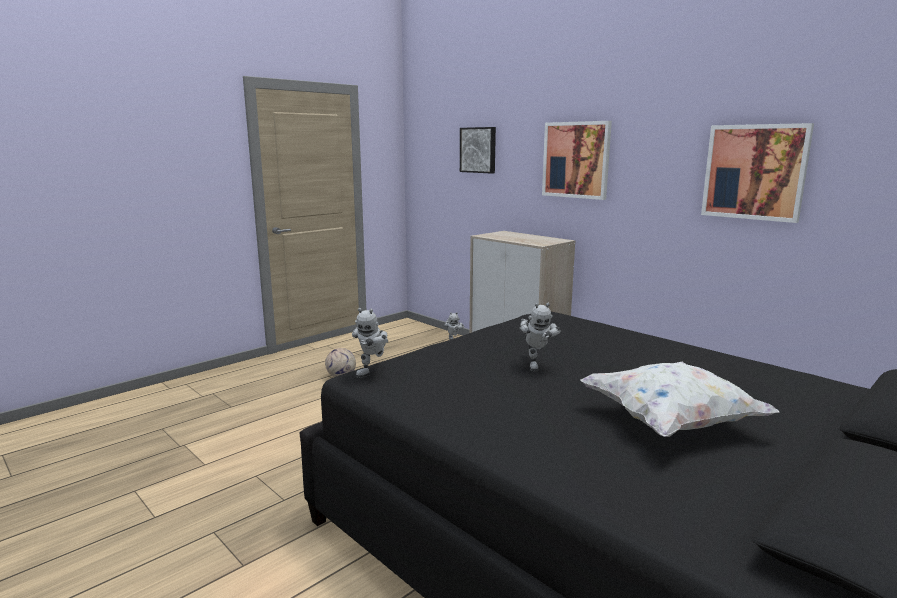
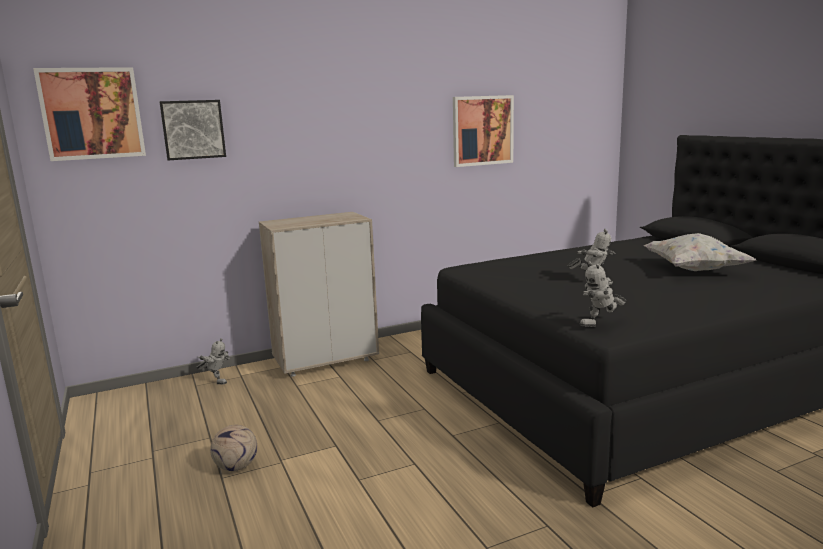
camera: 70 degrees left, 0 degrees up
toy robot [352,308,388,378] -> toy robot turned 120 degrees clockwise [579,261,626,327]
picture [542,121,612,200] -> picture moved to [33,67,146,161]

